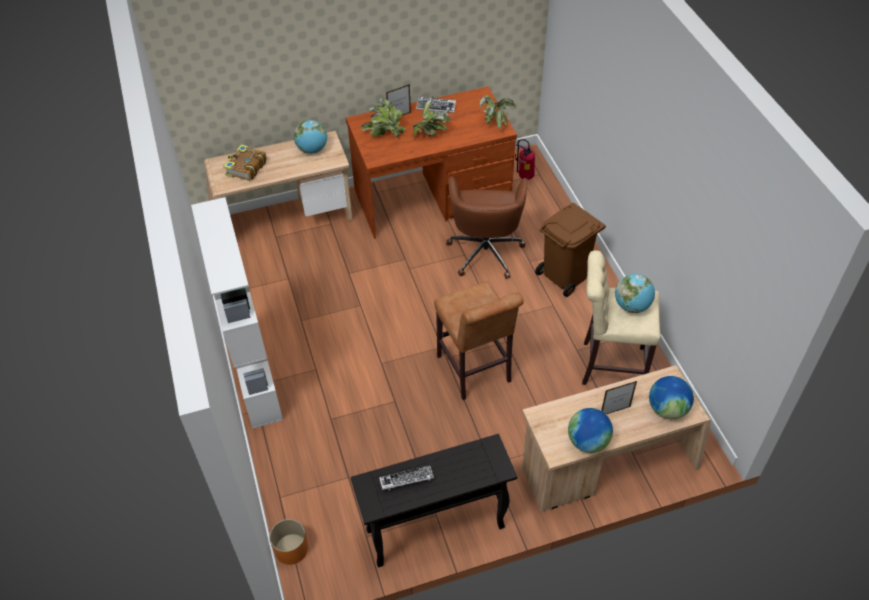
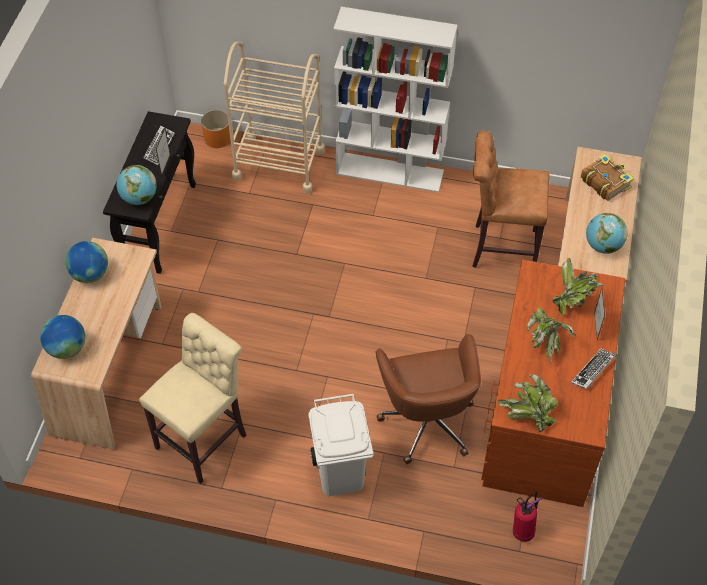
camera: 120 degrees right, 5 degrees up
brown stool [434,281,524,400] -> brown stool moved to [473,130,549,267]
brown office chair [446,176,528,279] -> brown office chair turned 135 degrees counterclockwise [376,334,481,464]
brown trash can [535,202,606,297] -> white trash can [308,394,373,496]
picture frame [601,381,637,414] -> picture frame moved to [156,128,170,177]
globe [615,274,655,313] -> globe moved to [117,165,157,205]
none -> beige cart [224,42,325,194]

